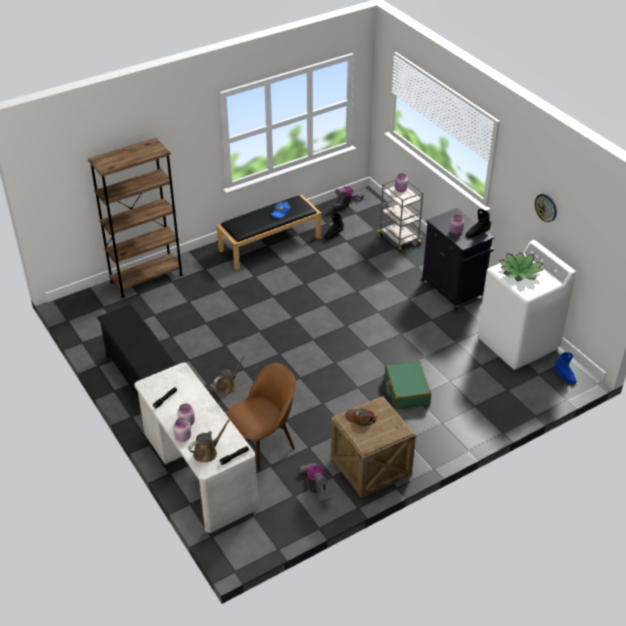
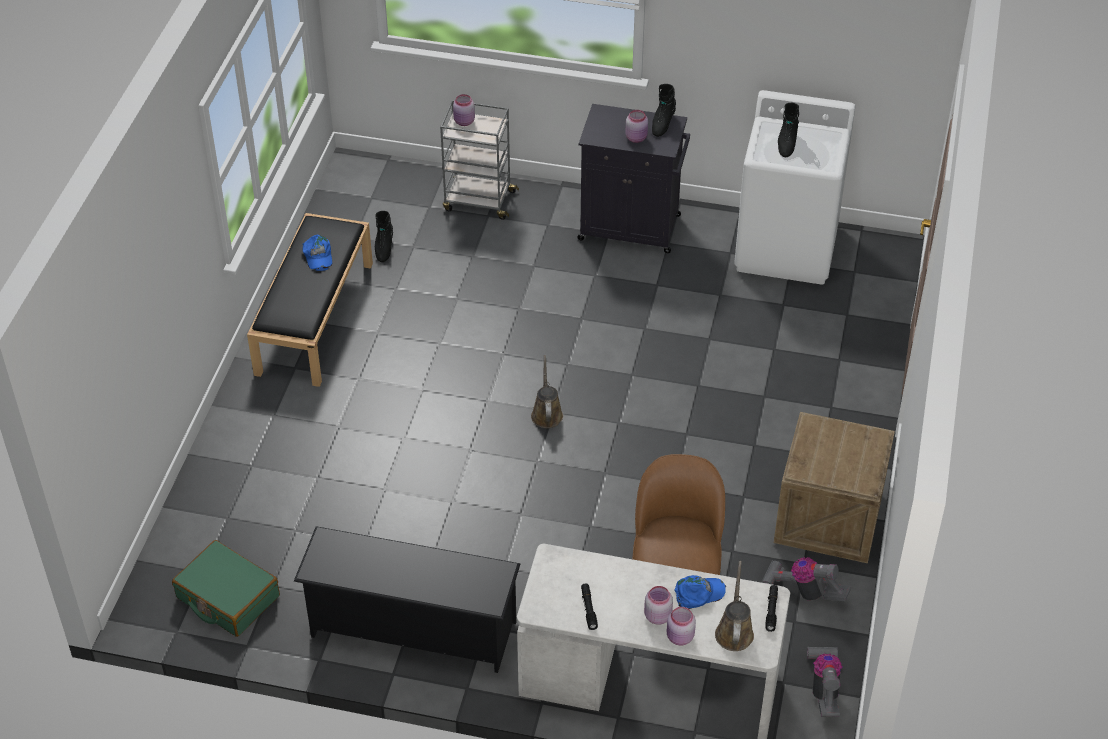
camera: 45 degrees left, 5 degrees up
brown bookcase [88,138,183,298] -> none
brown watering can [213,355,245,395] -> brown watering can moved to [531,355,563,428]
vacuum cleaner [329,186,364,207] -> vacuum cleaner moved to [807,647,843,717]
brown cap [345,408,377,426] -> none
green suitcase [385,361,431,410] -> green suitcase moved to [172,540,280,637]
potted plant [499,252,543,281] -> black boot [778,103,799,157]
wall clock [535,194,557,222] -> none
blue boot [555,352,577,384] -> none
none -> blue cap [674,575,726,609]

